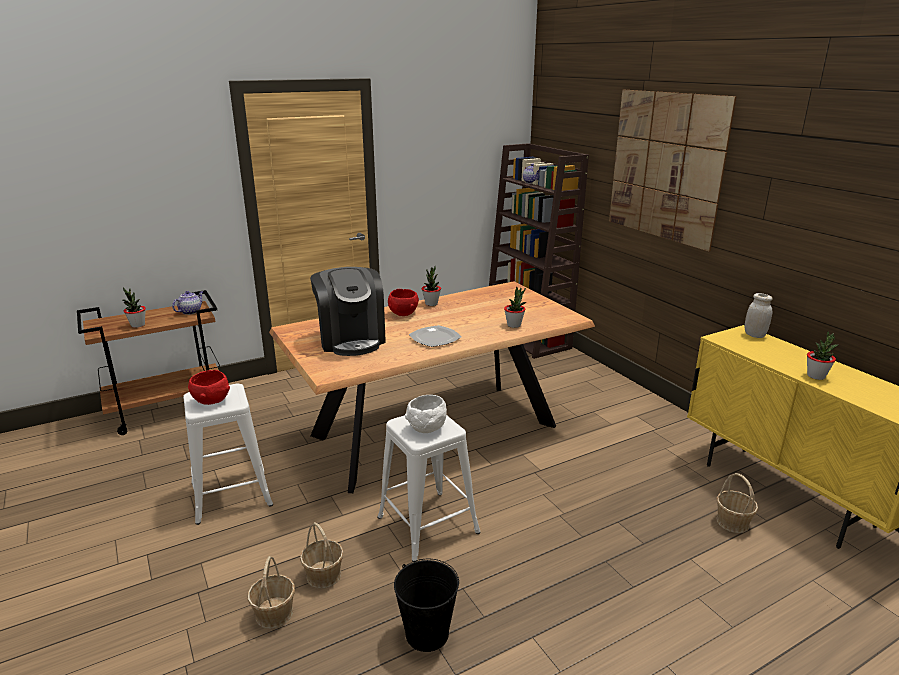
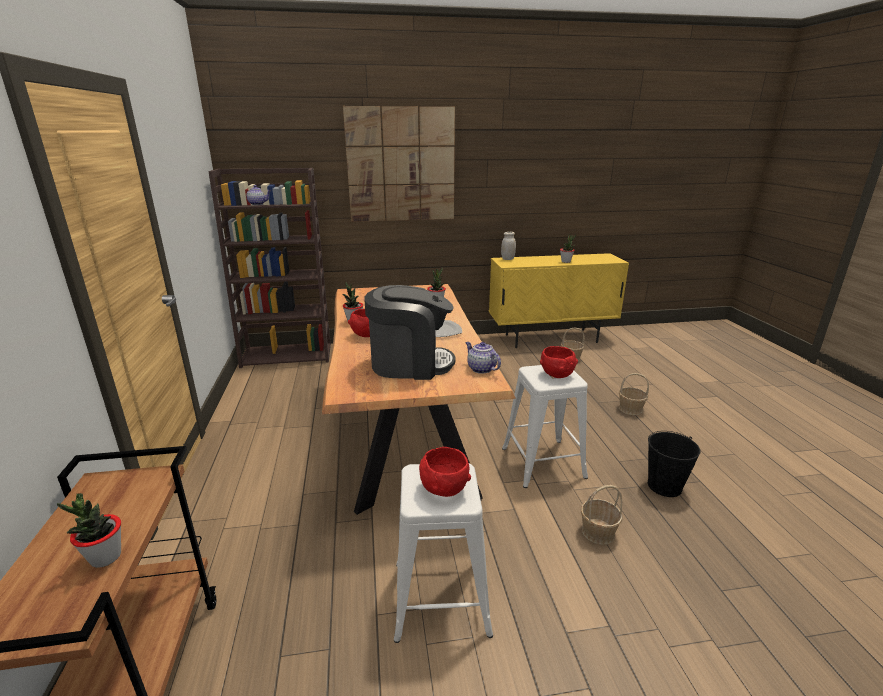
camera: 70 degrees left, 0 degrees up
teapot [172,291,203,315] -> teapot moved to [465,342,501,374]
basket [248,556,295,629] -> basket moved to [619,373,649,415]
white bowl [405,395,447,433] -> red bowl [540,346,578,378]

